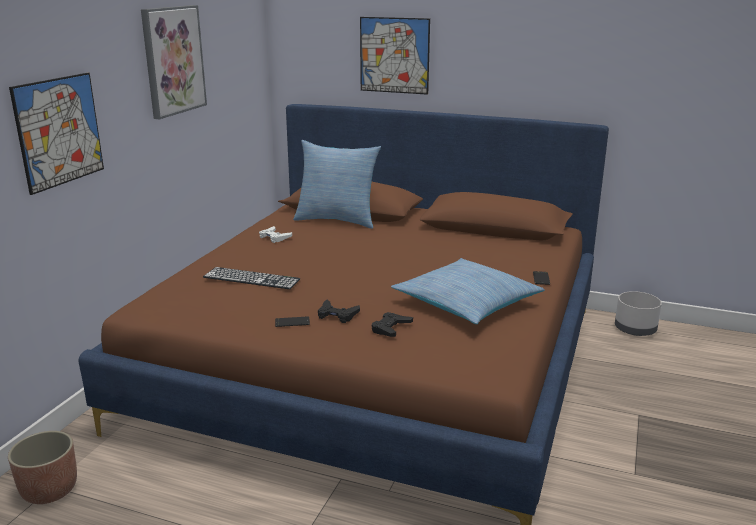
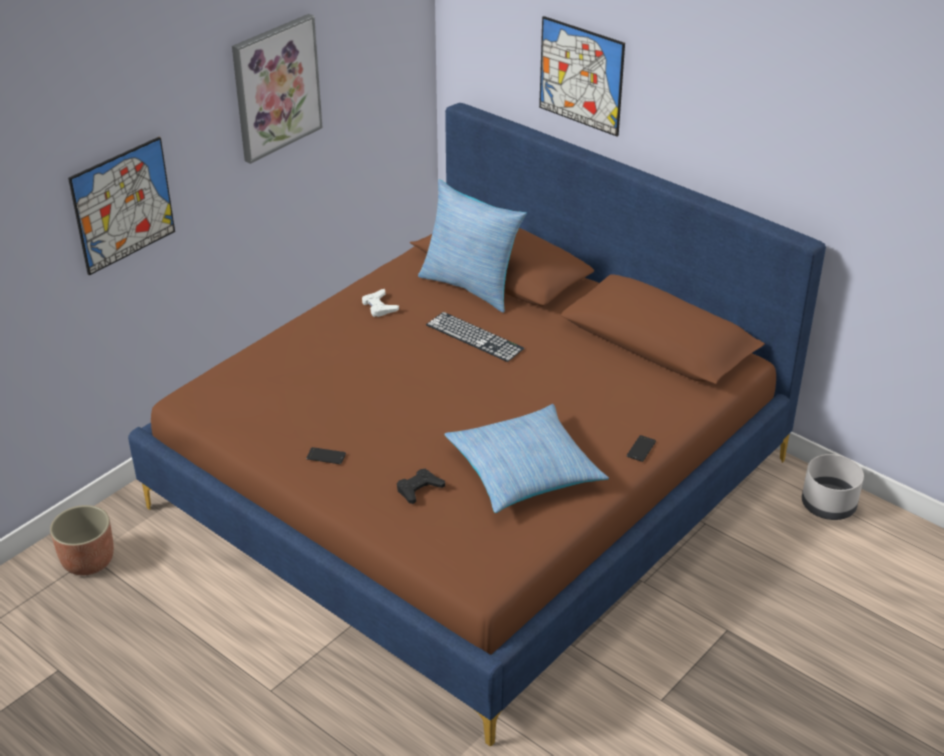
camera: 20 degrees right, 15 degrees up
keyboard [203,267,300,289] -> keyboard moved to [426,312,524,362]
black game controller [318,300,360,323] -> none

